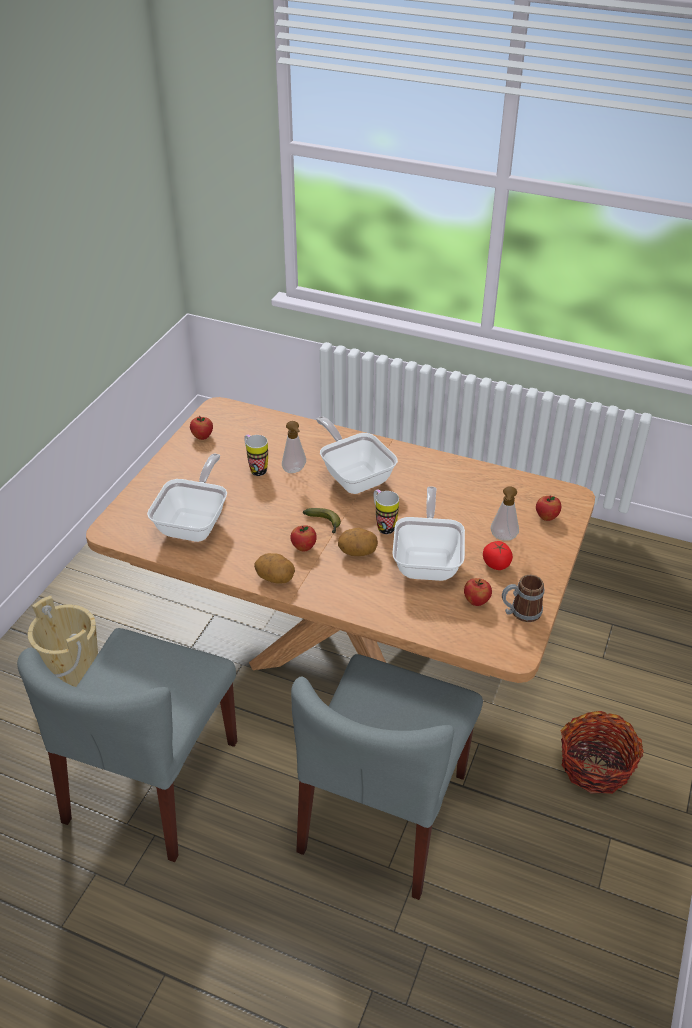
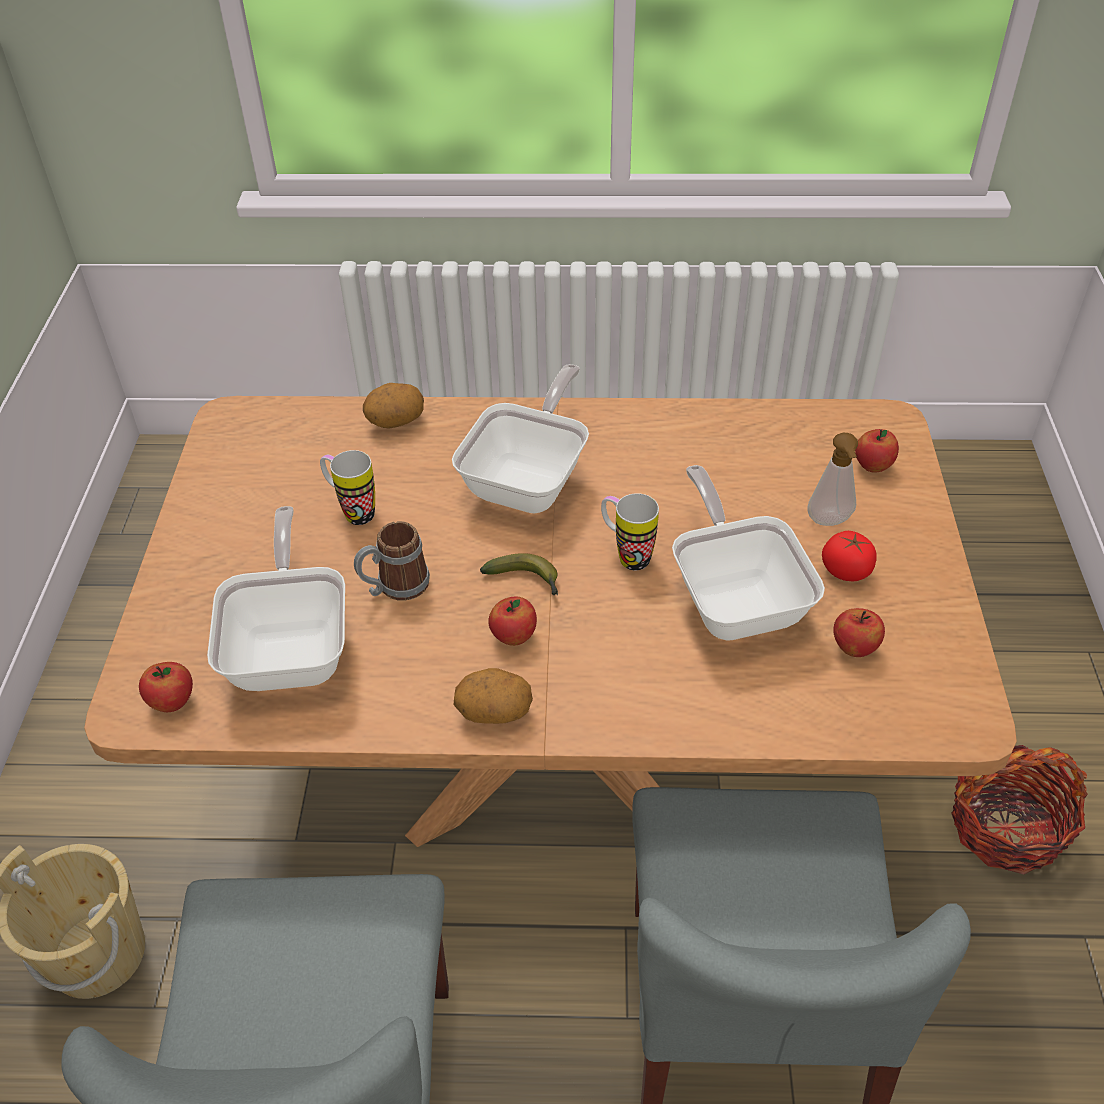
camera: 20 degrees left, 5 degrees up
apple [190,416,213,440] -> apple moved to [139,662,193,712]
soap dispenser [282,421,306,473] -> none
frying pan [316,416,398,494] -> frying pan turned 75 degrees clockwise [452,364,589,514]
potato [338,528,378,556] -> potato moved to [363,383,424,429]
mug [502,575,544,622] -> mug moved to [354,521,430,601]

